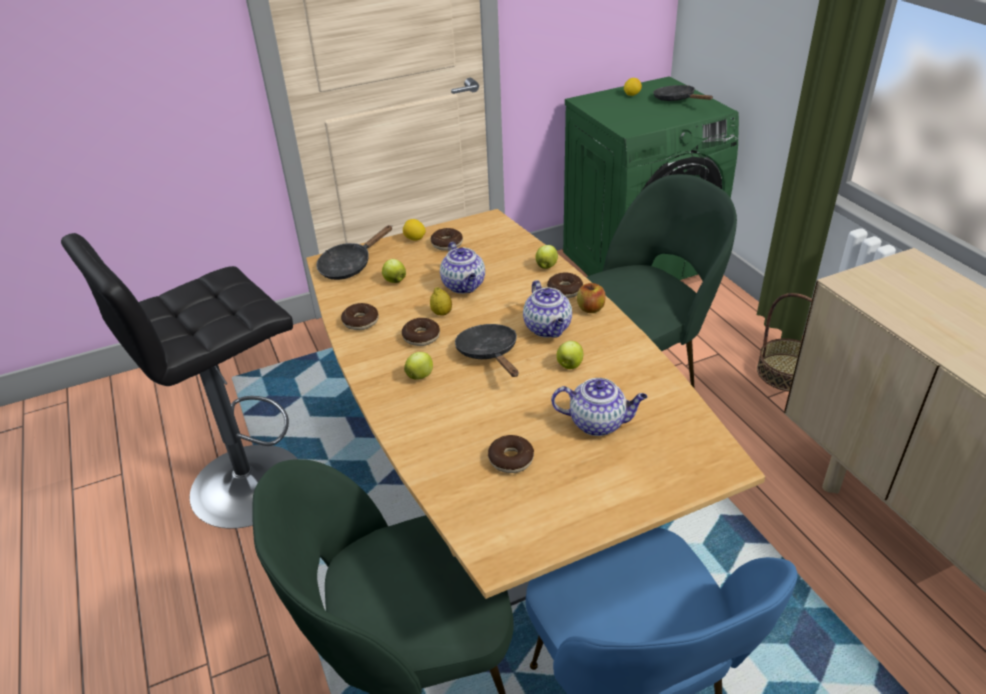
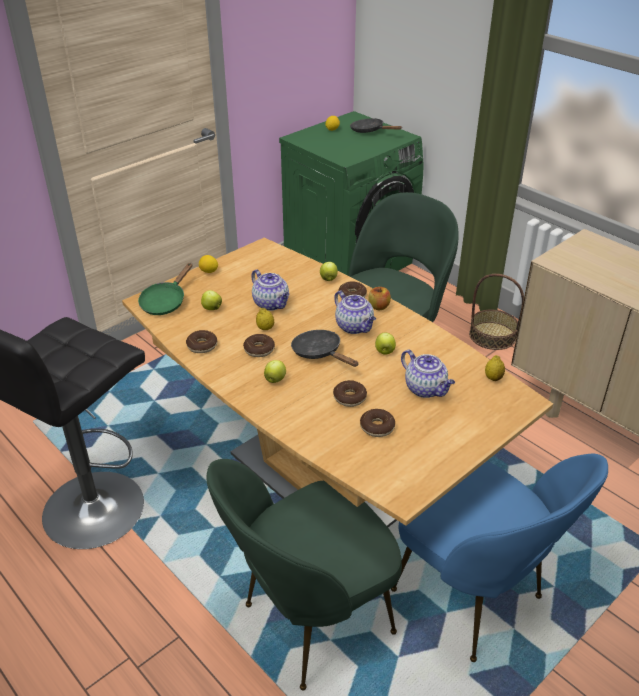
camera: 20 degrees left, 0 degrees up
black frying pan [316,225,392,280] -> green frying pan [138,263,192,315]
donut [431,228,463,251] -> donut moved to [333,380,367,407]
teapot [551,378,647,436] -> teapot turned 60 degrees clockwise [401,350,455,398]
none -> lemon [485,355,505,381]

